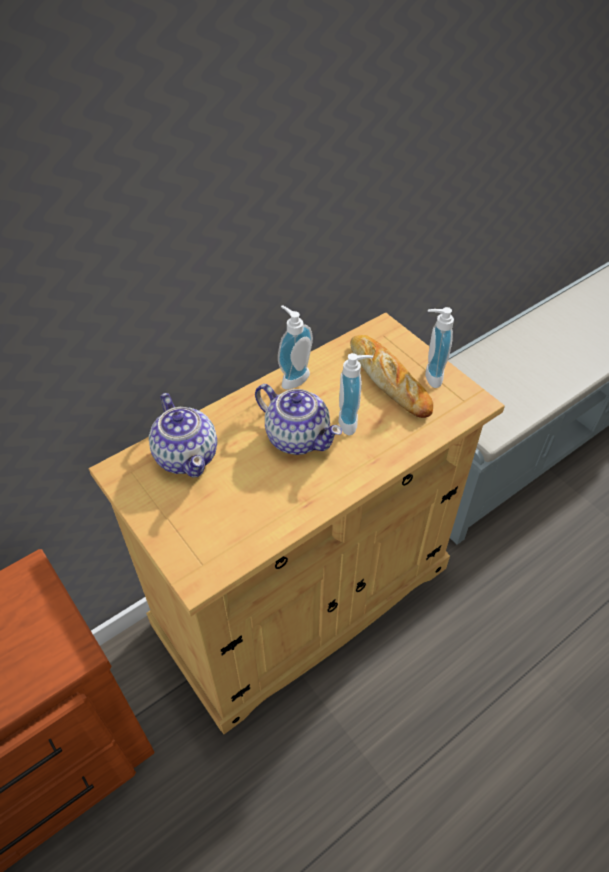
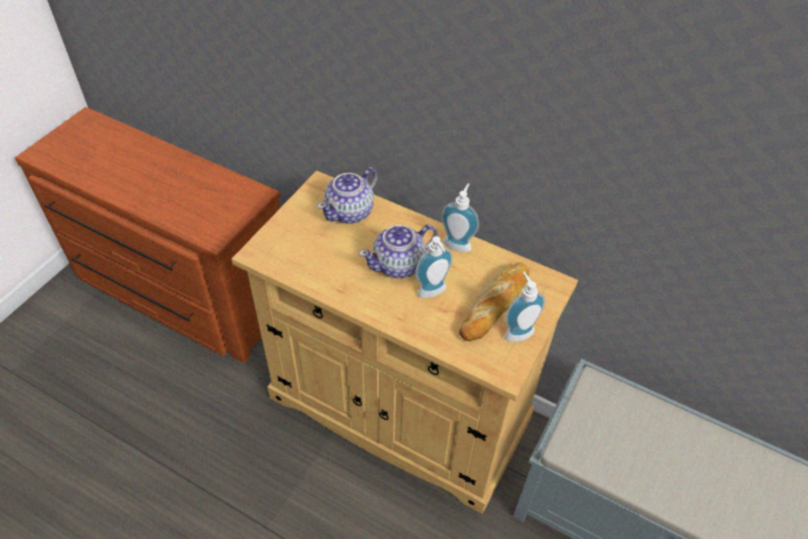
camera: 65 degrees right, 0 degrees up
teapot [255,384,342,455] -> teapot turned 45 degrees clockwise [359,224,437,278]

